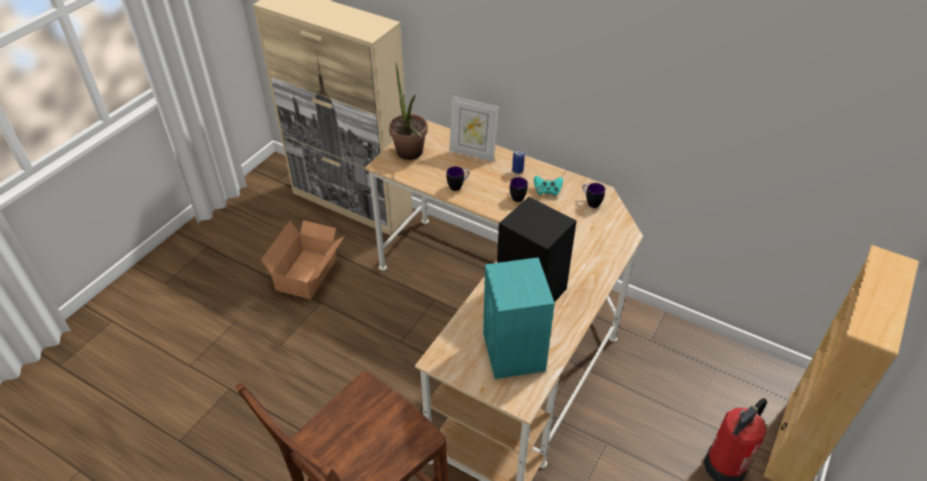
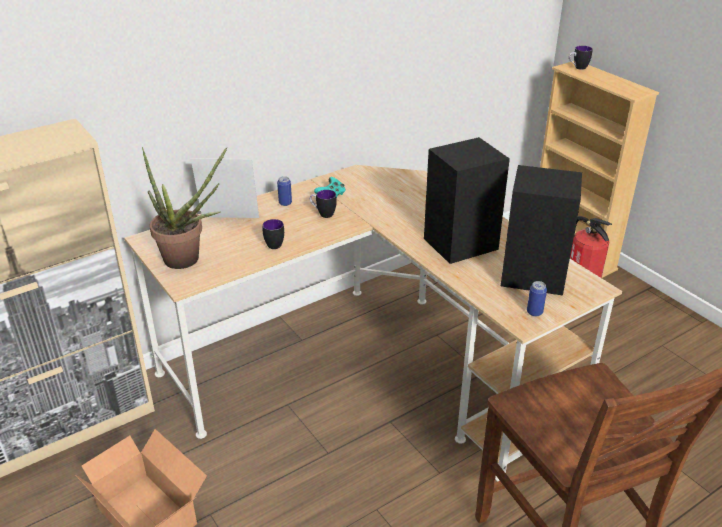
camera: 65 degrees left, 10 degrees down
picture frame [449,96,499,162] -> picture frame turned 135 degrees counterclockwise [191,158,259,218]
turquoise speaker [483,257,555,379] -> black speaker [501,165,582,296]
mug [583,183,605,208] -> mug moved to [569,46,593,70]
none -> can [527,281,547,316]

